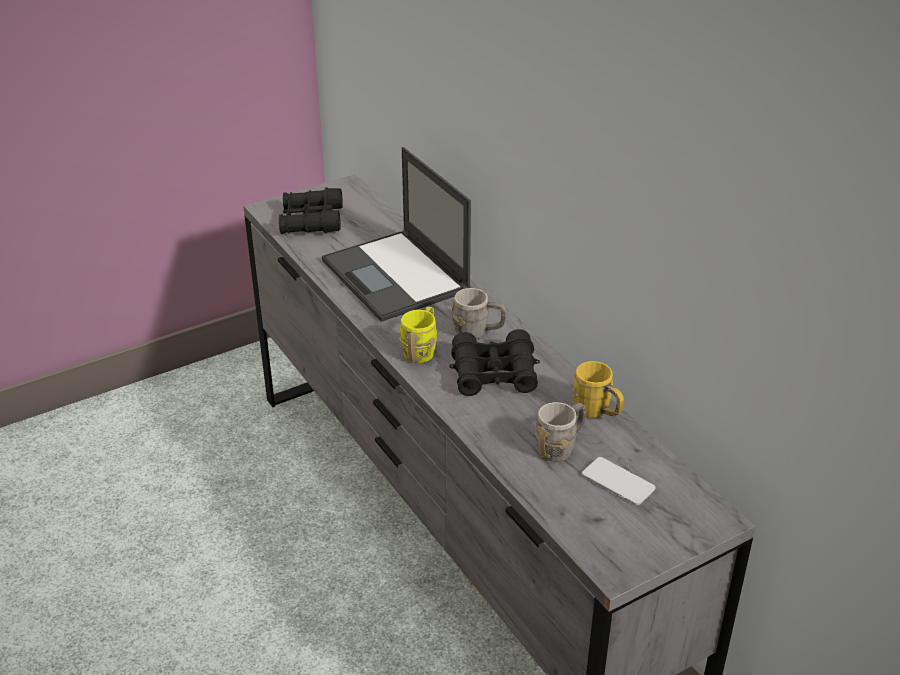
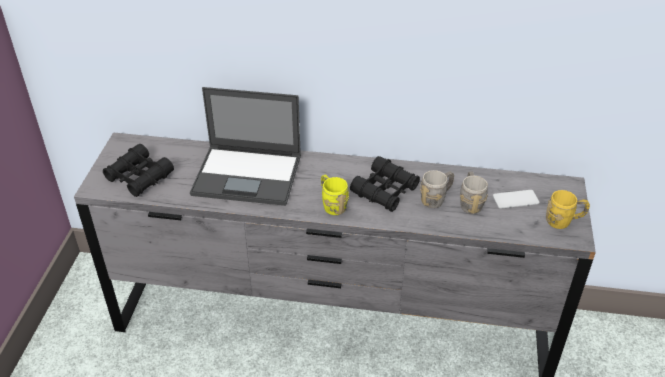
camera: 50 degrees left, 5 degrees up
grey mug [452,288,506,339] -> grey mug moved to [420,170,454,208]
yellow mug [573,361,624,418] -> yellow mug moved to [546,190,590,229]

